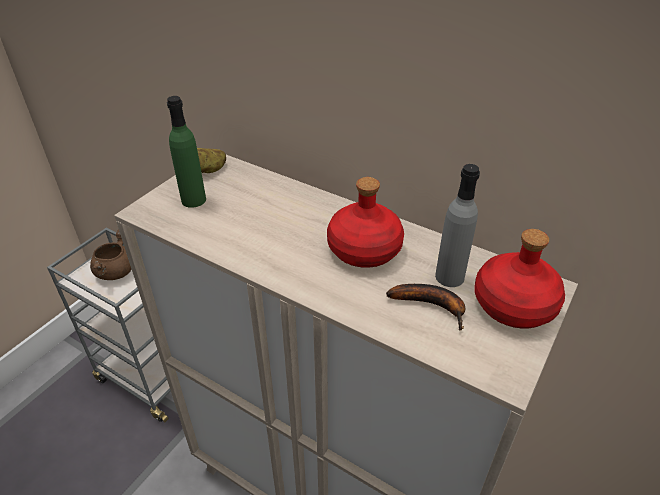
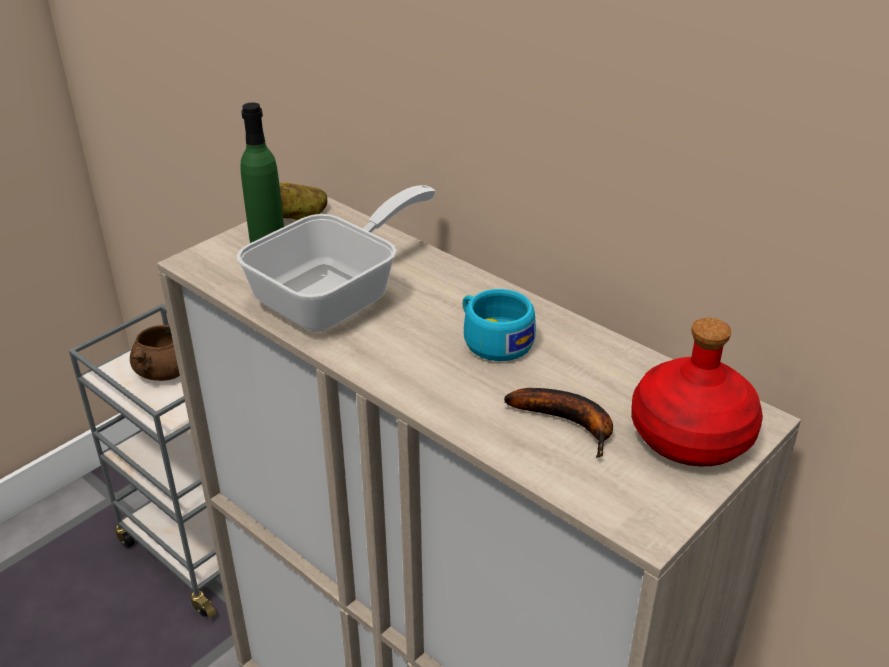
camera: 10 degrees right, 5 degrees down
red bottle [327,177,404,268] -> turquoise cup [463,289,536,361]
grey bottle [435,164,480,287] -> none
none -> frying pan [237,185,436,331]

